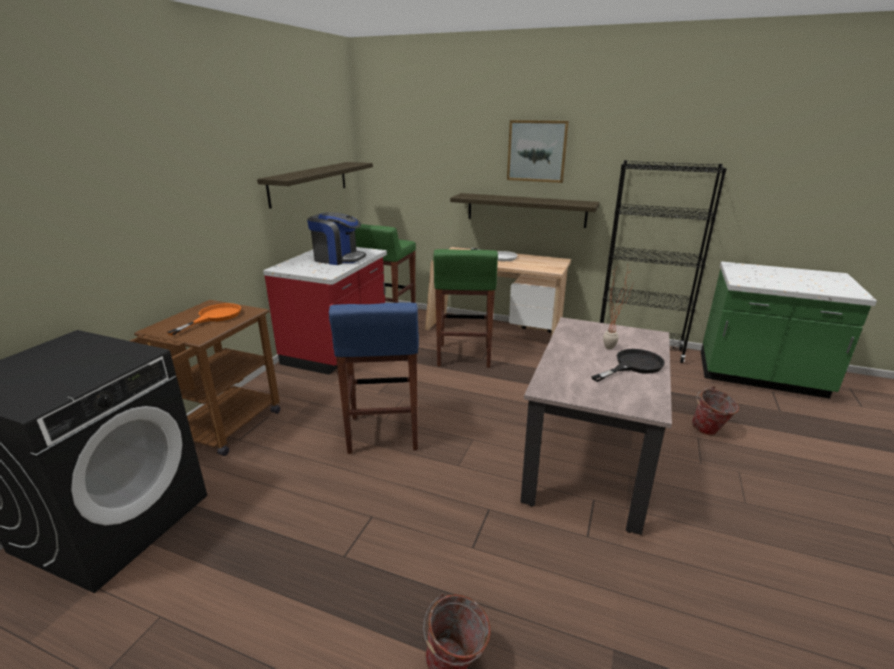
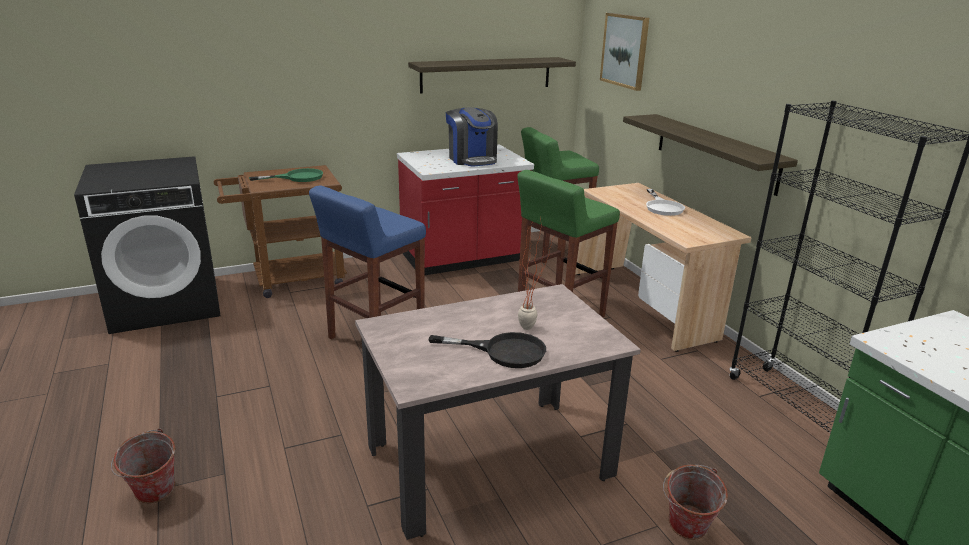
camera: 45 degrees right, 0 degrees up
orange frying pan [167,303,241,335] -> green frying pan [249,168,323,182]
picture [507,120,569,183] -> picture moved to [600,13,649,91]

